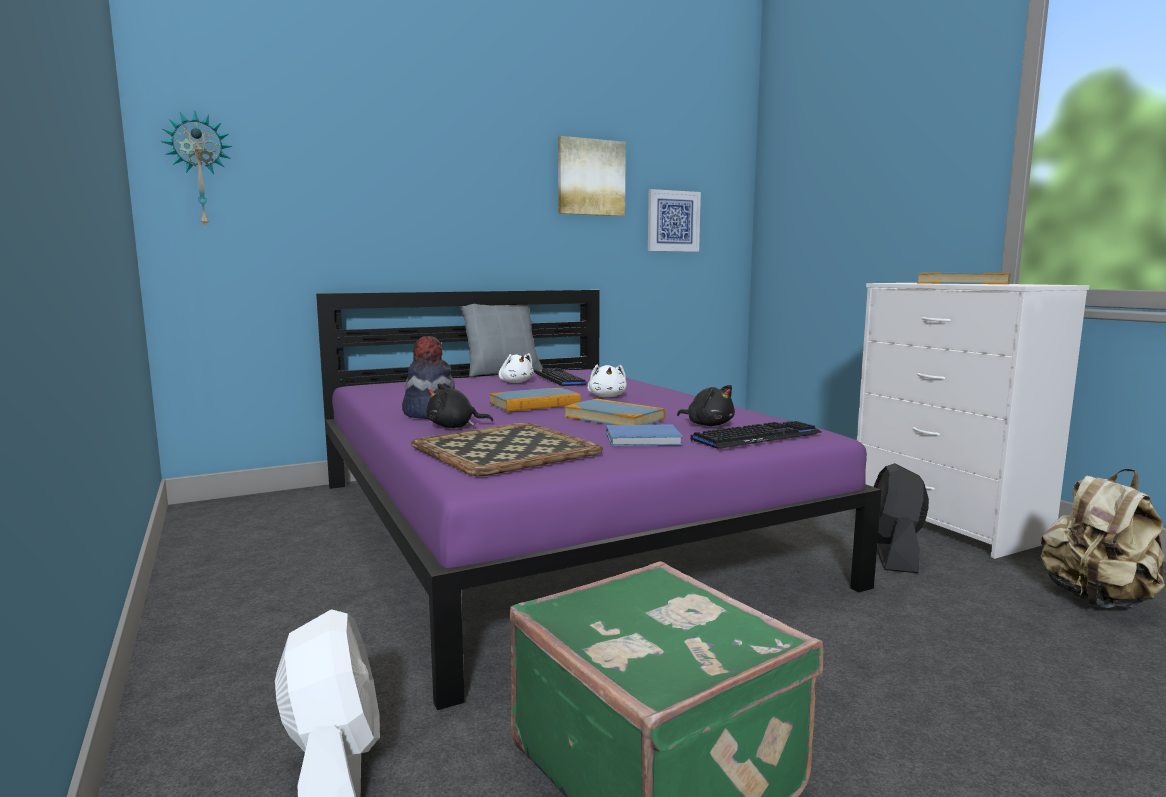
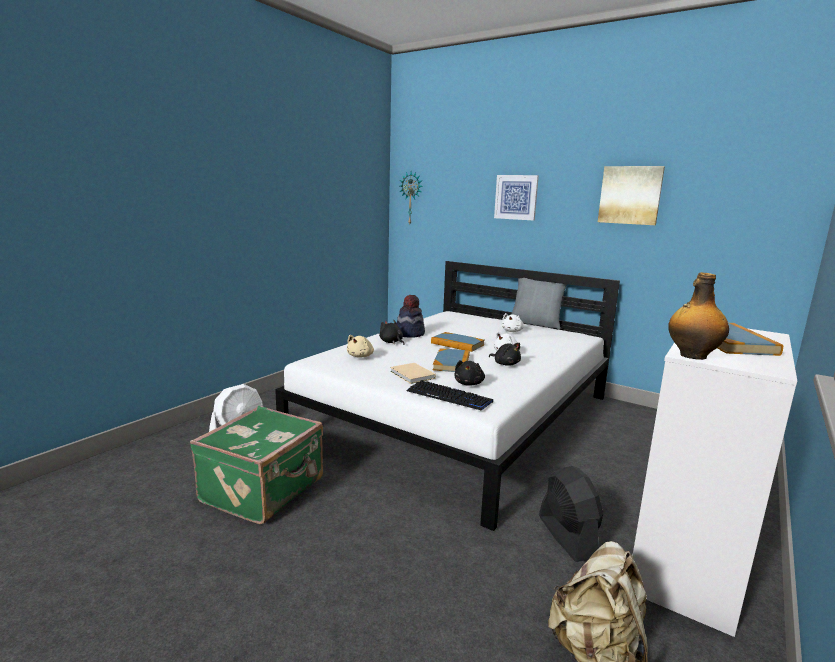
camera: 60 degrees right, 5 degrees up
purple bed [316,290,881,710] -> white bed [275,261,620,531]
tray [411,423,603,476] -> beige plush toy [347,335,374,357]
keyboard [535,368,589,386] -> none
blue book [606,424,683,446] -> beige book [390,363,436,384]
picture [648,189,701,252] -> picture moved to [494,175,539,221]
black fan [874,463,929,573] -> black fan turned 90 degrees clockwise [539,466,603,562]
none -> black plush toy [489,343,521,366]
none -> bottle [668,272,729,360]

